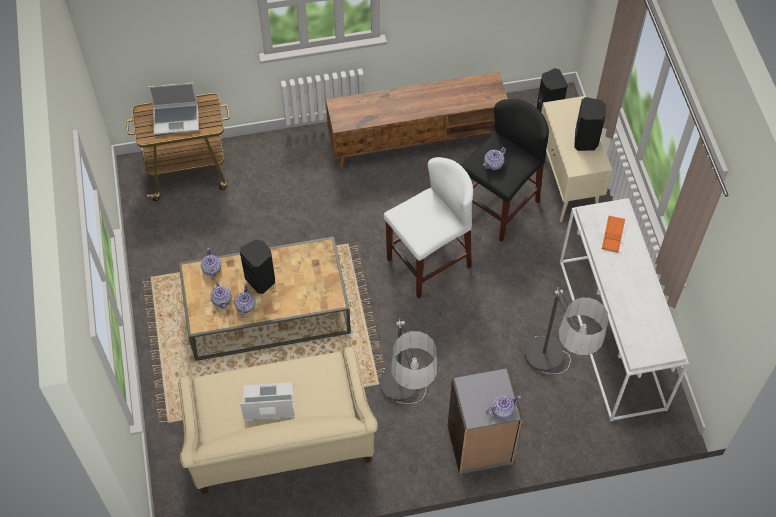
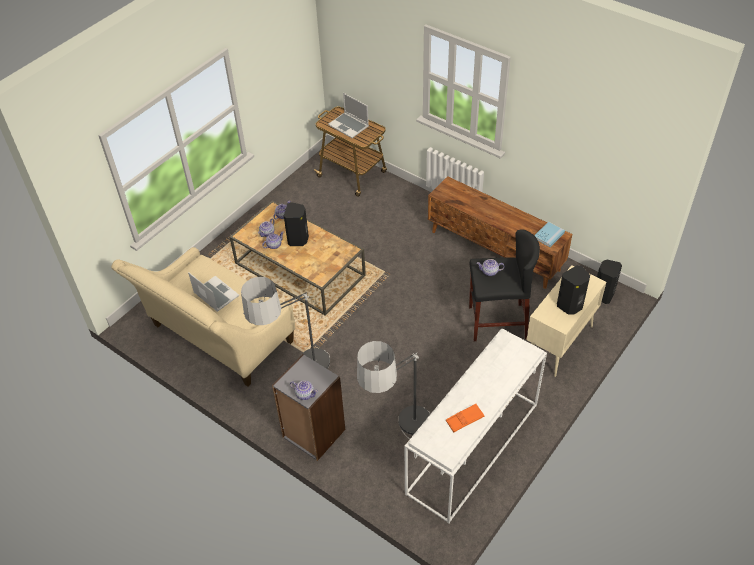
camera: 50 degrees right, 10 degrees down
white stool [384,157,473,298] -> none
orange tray [602,215,625,253] -> orange tray moved to [446,404,484,432]
none -> blue book [534,222,565,247]

